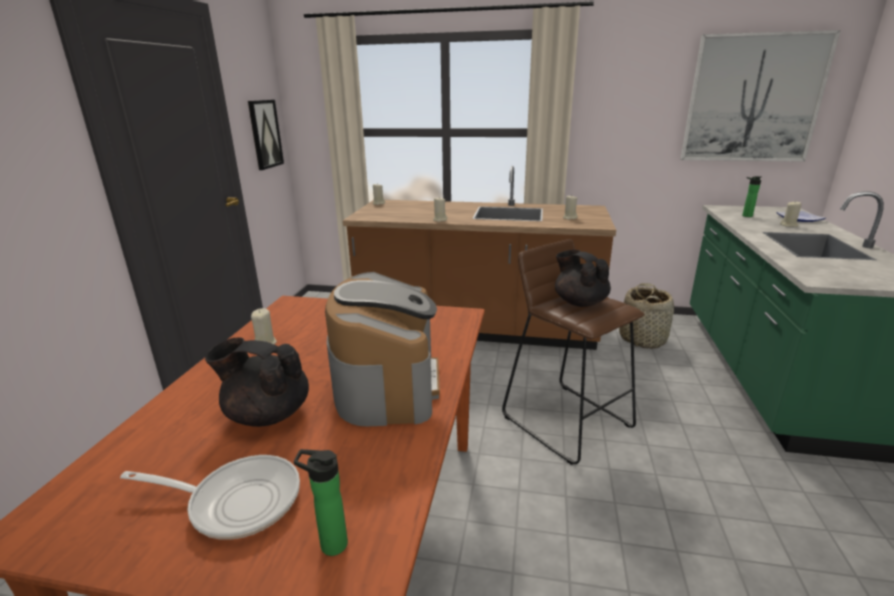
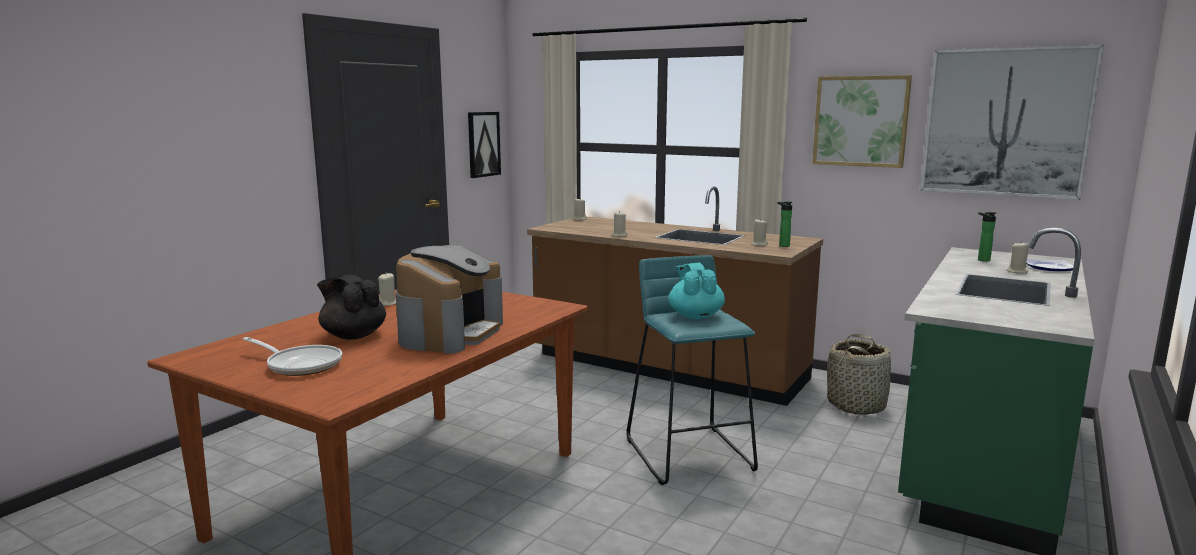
camera: 20 degrees right, 10 degrees down
bottle [294,449,348,556] -> bottle moved to [777,201,793,247]
brown stool [502,239,645,465] -> turquoise stool [627,255,758,485]
black teapot [555,250,611,307] -> turquoise teapot [668,262,725,319]
none -> picture [812,75,912,168]

